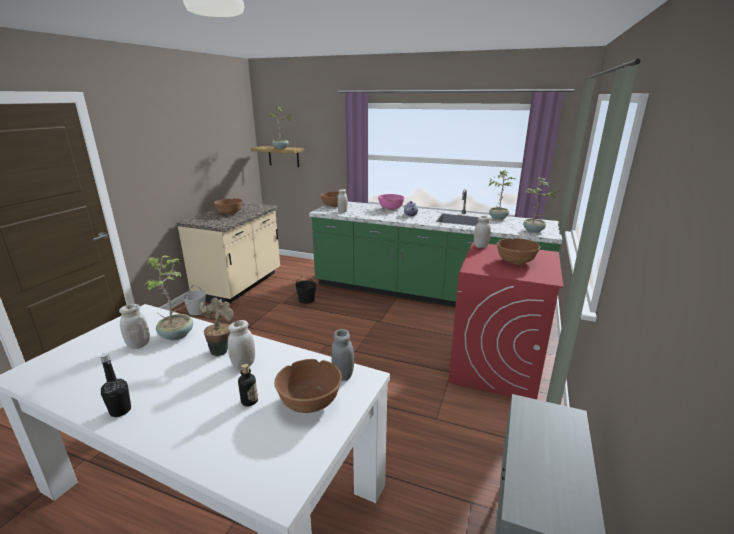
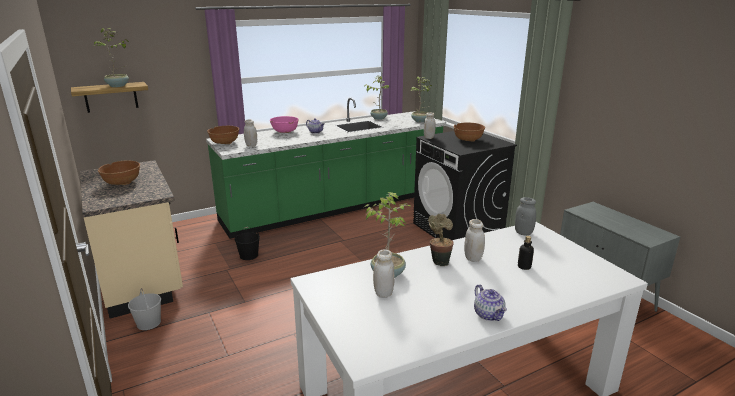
camera: 50 degrees left, 0 degrees up
black bottle [100,353,131,417] -> teapot [474,284,507,321]
brown bowl [274,359,342,413] -> none
red washing machine [449,242,563,399] -> black washing machine [413,131,517,240]

